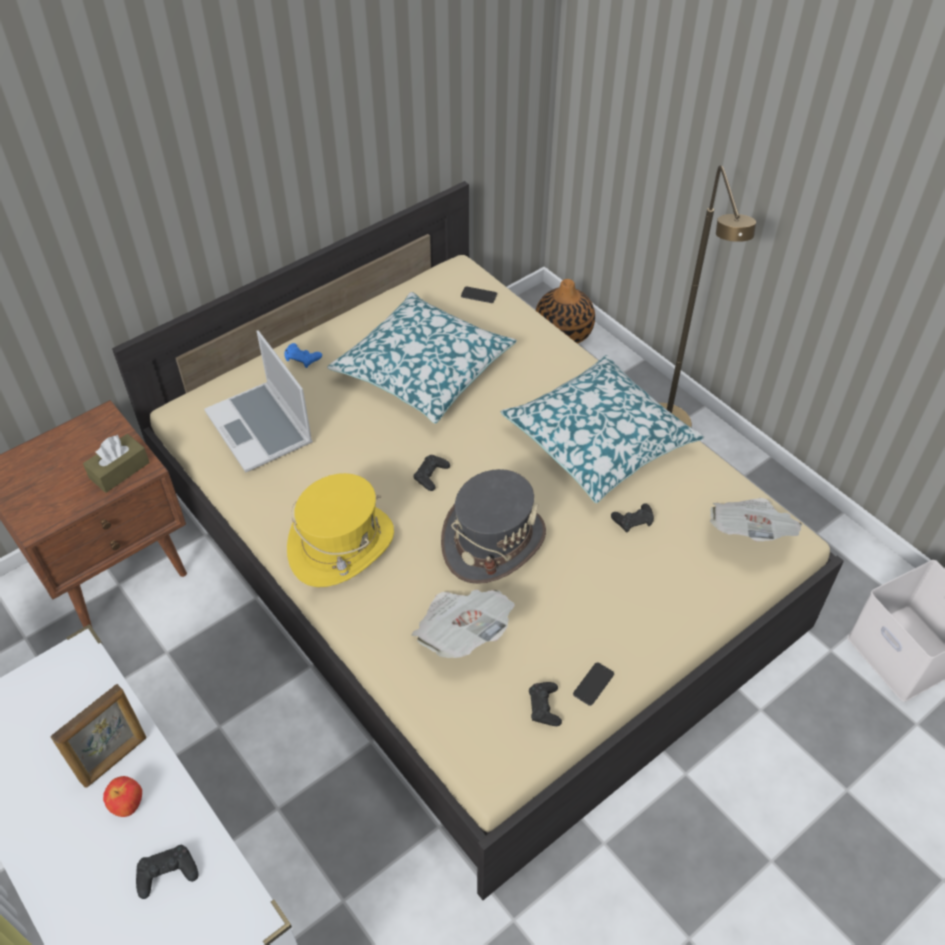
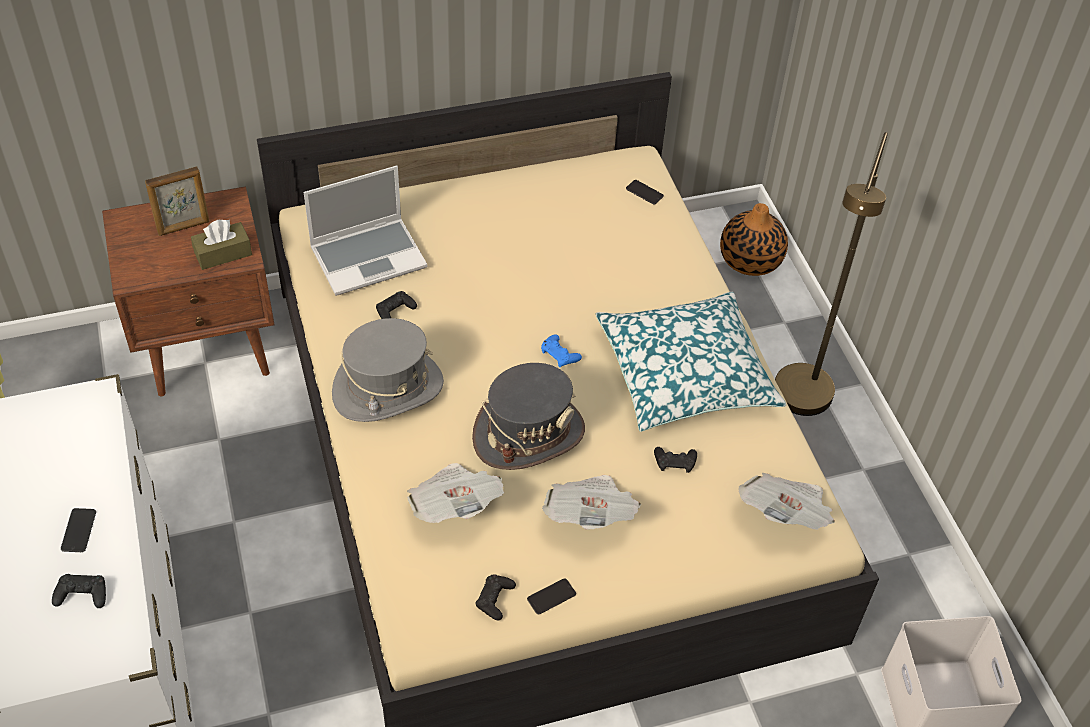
camera: 20 degrees right, 0 degrees up
picture frame [50,684,146,788] -> picture frame moved to [145,167,209,236]
apple [103,776,142,817] -> phone [61,508,96,552]
laptop [204,330,313,472] -> laptop turned 105 degrees counterclockwise [303,165,427,296]
blue game controller [284,343,322,368] -> blue game controller moved to [541,335,582,367]
yellow hat [287,473,394,587] -> grey hat [332,318,444,422]
pillow [327,292,517,424] -> none
black game controller [413,455,450,491] -> black game controller moved to [376,291,417,319]
none -> newspaper [542,475,641,530]

